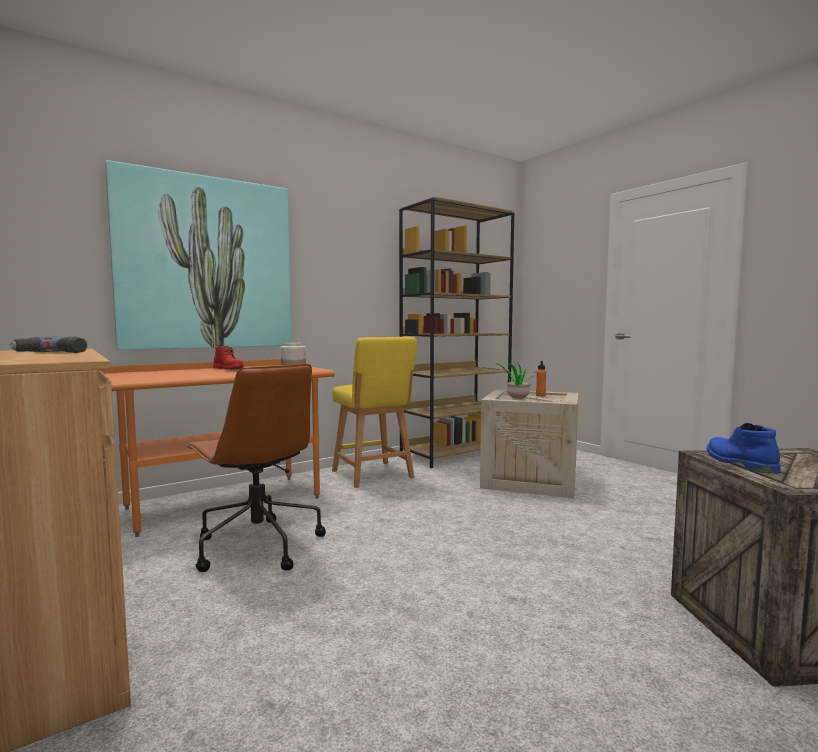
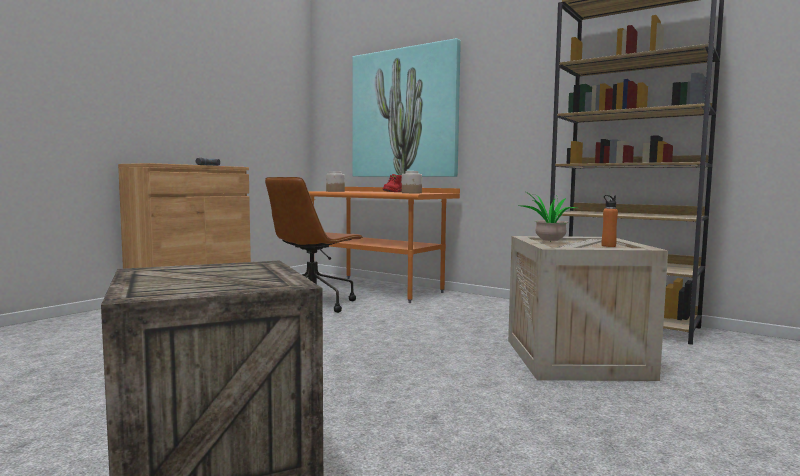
camera: 70 degrees right, 0 degrees up
yellow stool [332,337,417,488] -> none
blue boot [707,423,781,474] -> none
none -> jar [326,171,345,192]

